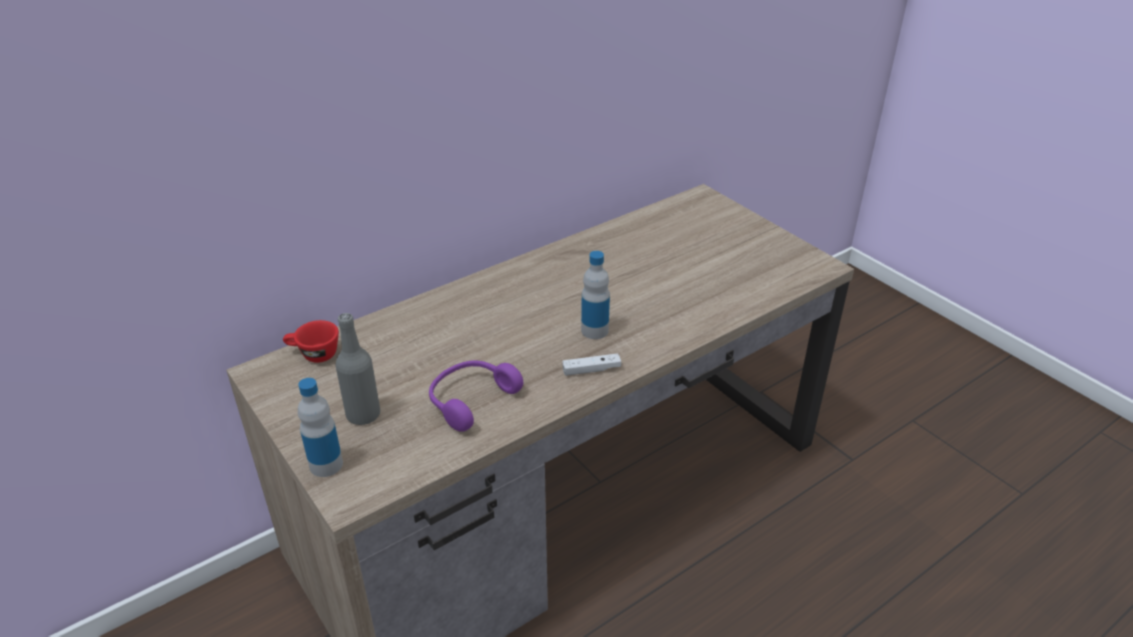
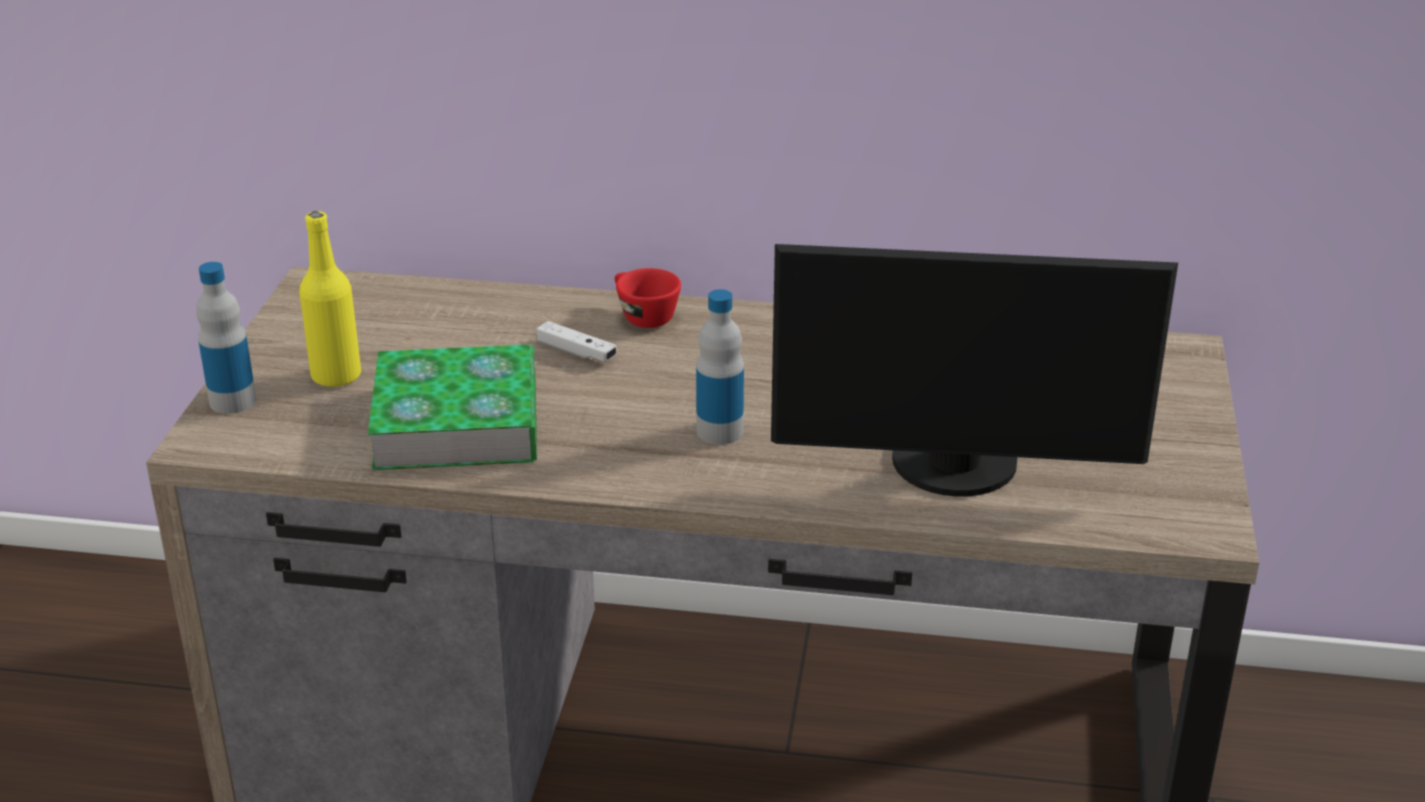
camera: 45 degrees right, 5 degrees down
red cup [283,320,339,363] -> red cup moved to [615,268,681,328]
grey bottle [336,313,380,425] -> yellow bottle [299,211,361,387]
purple headphones [429,360,523,432] -> book [368,344,537,470]
white game controller [562,353,621,376] -> white game controller moved to [536,321,617,362]
none -> monitor [771,244,1178,496]

